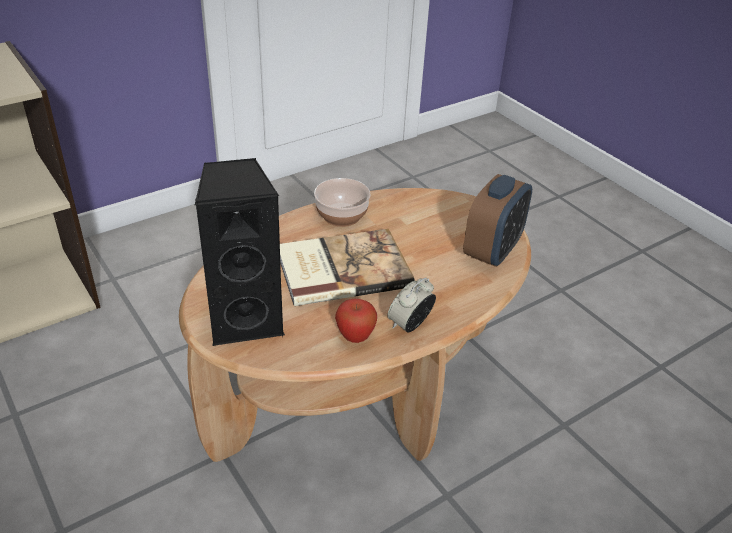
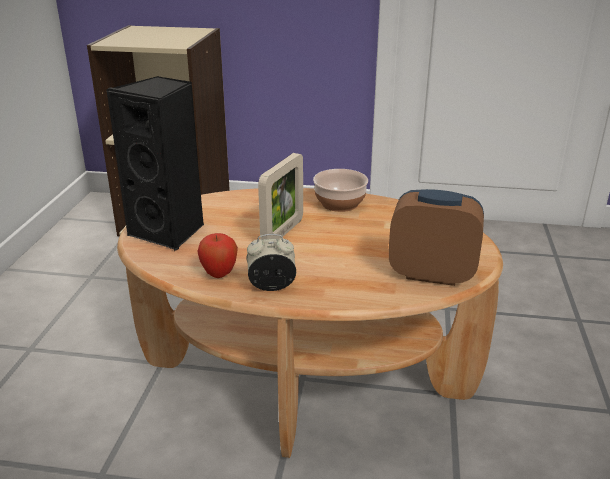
camera: 45 degrees right, 10 degrees down
book [280,229,415,306] -> picture frame [258,153,303,240]
alarm clock [463,174,532,267] -> alarm clock turned 150 degrees counterclockwise [388,189,484,286]

